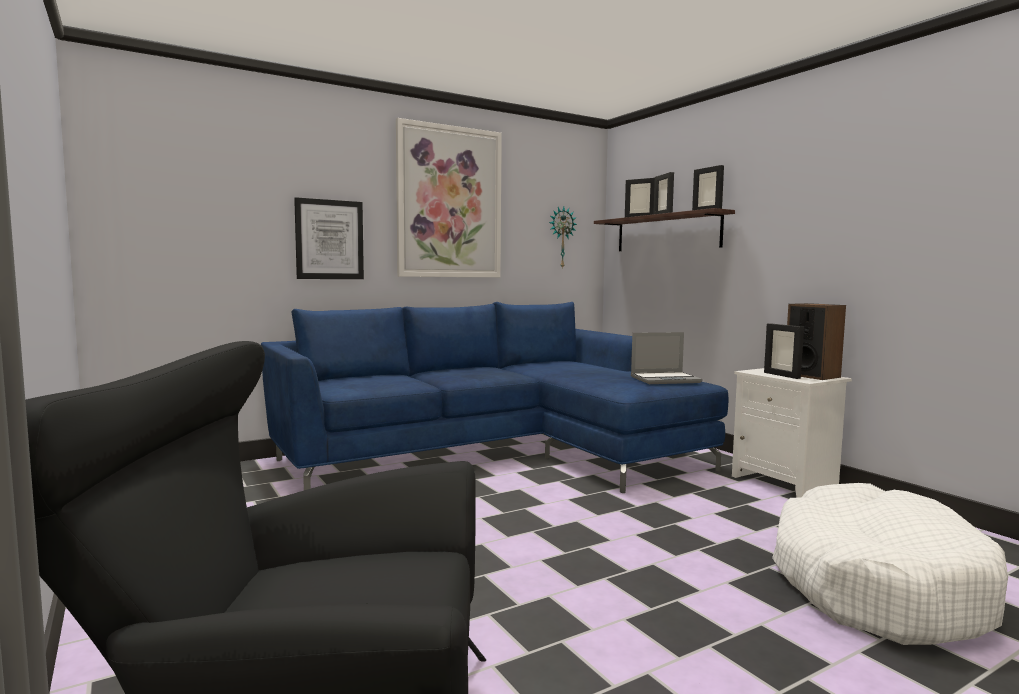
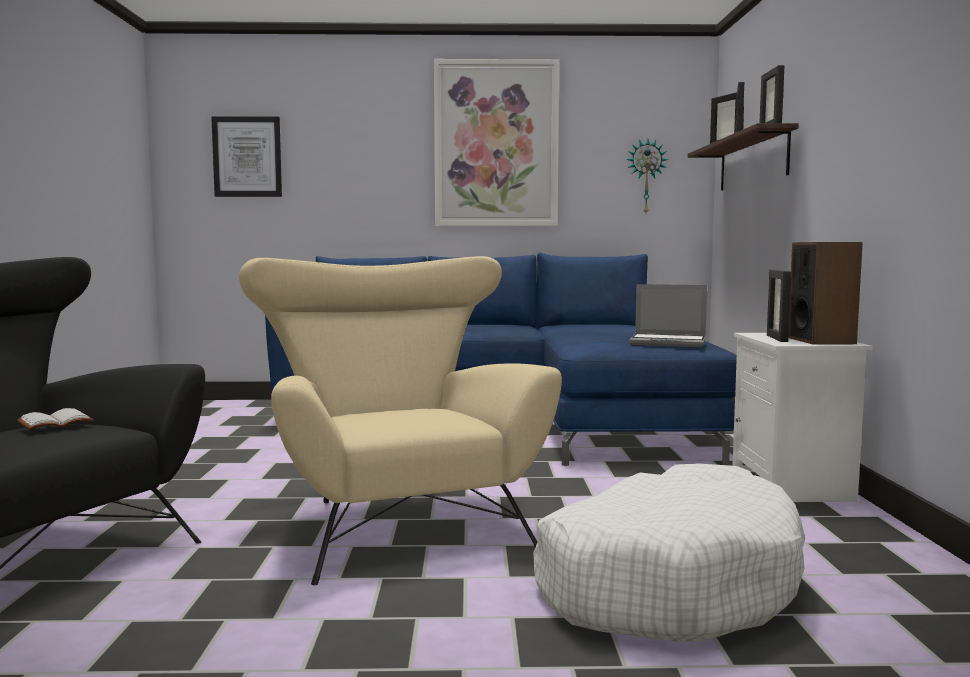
camera: 30 degrees right, 0 degrees up
picture [294,197,364,279] -> picture moved to [211,116,282,197]
none -> white book [17,408,94,430]
none -> beige armchair [239,256,562,585]

